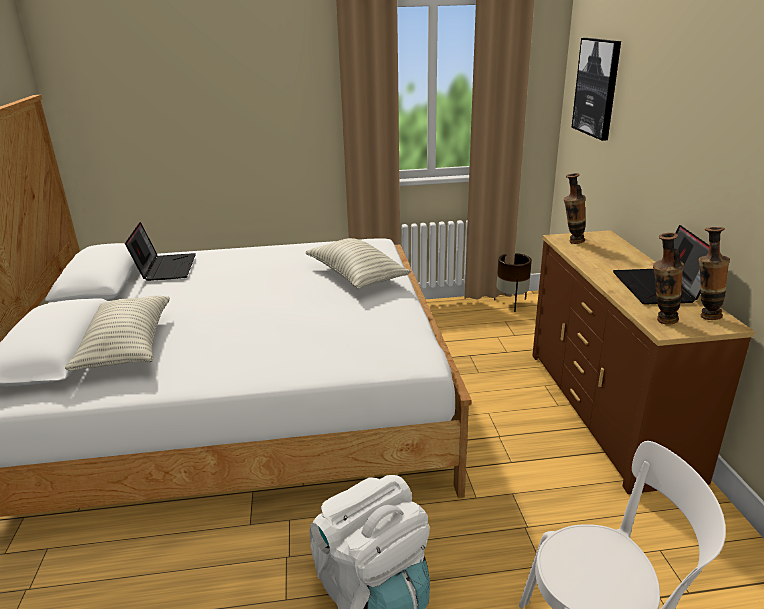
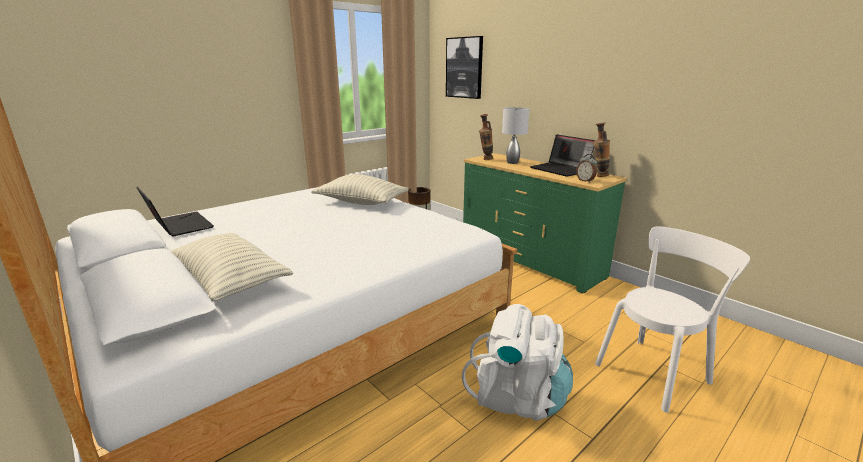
camera: 35 degrees left, 5 degrees down
brown dresser [532,230,755,494] -> green dresser [463,153,627,294]
vase [653,233,684,325] -> alarm clock [576,154,597,183]
none -> grey table lamp [502,107,530,164]

